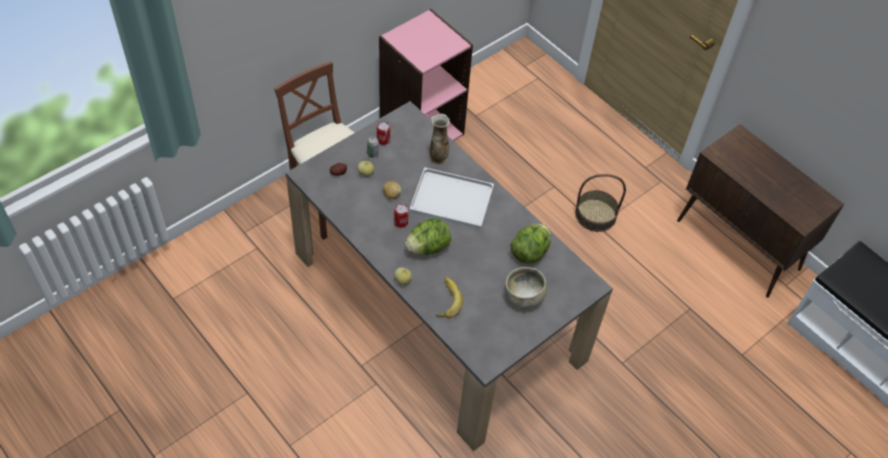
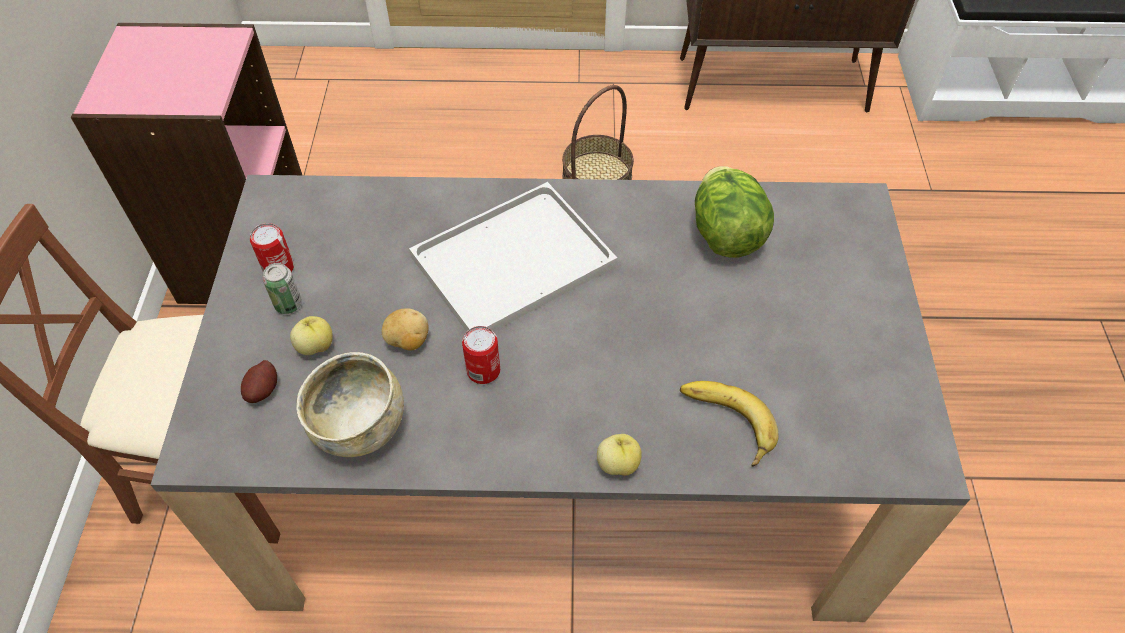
camera: 45 degrees left, 0 degrees up
lettuce [405,218,451,255] -> none
vase [430,114,450,165] -> none
beige bowl [505,267,547,309] -> beige bowl moved to [296,352,404,457]

